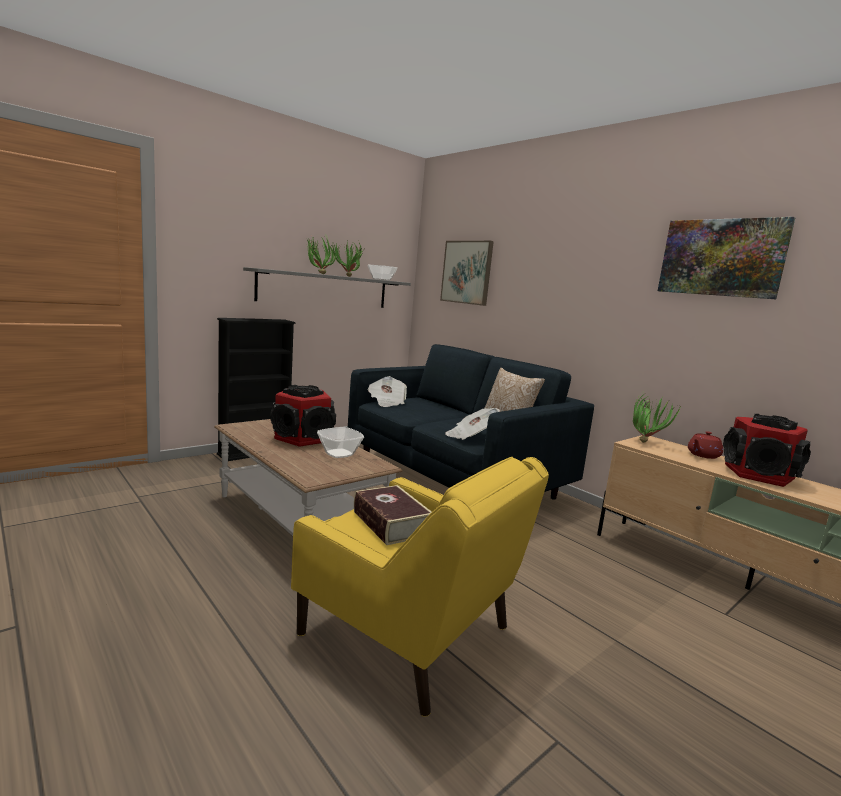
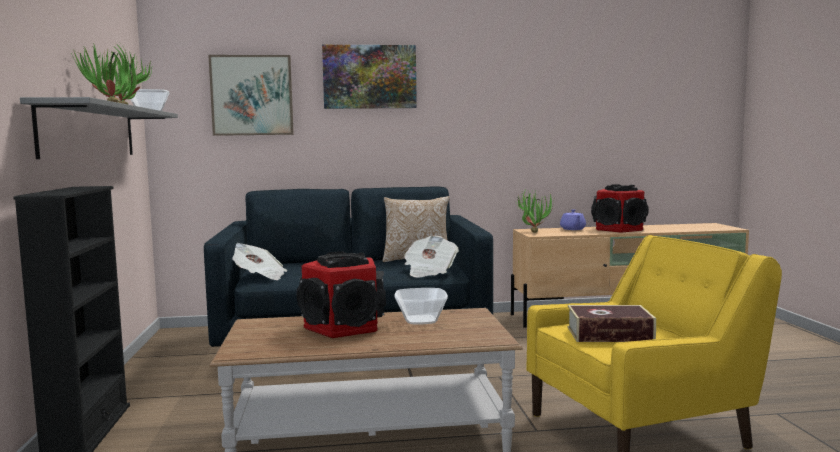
camera: 55 degrees left, 5 degrees down
picture [658,217,795,299] -> picture moved to [322,45,417,109]
red teapot [688,431,723,459] -> purple teapot [560,209,586,230]

